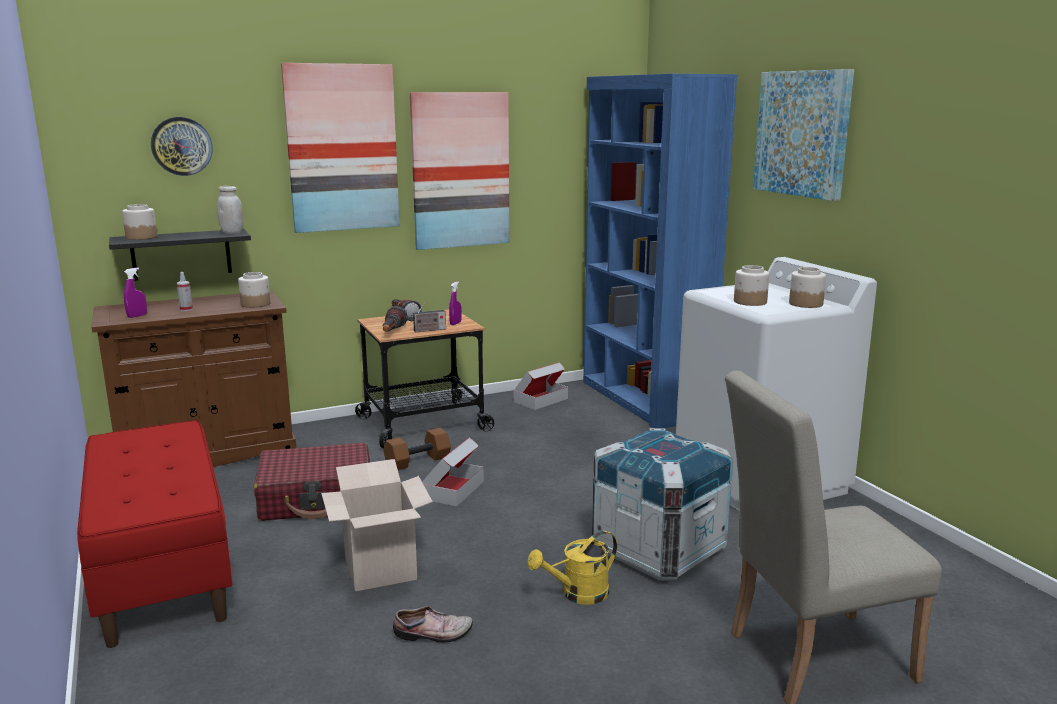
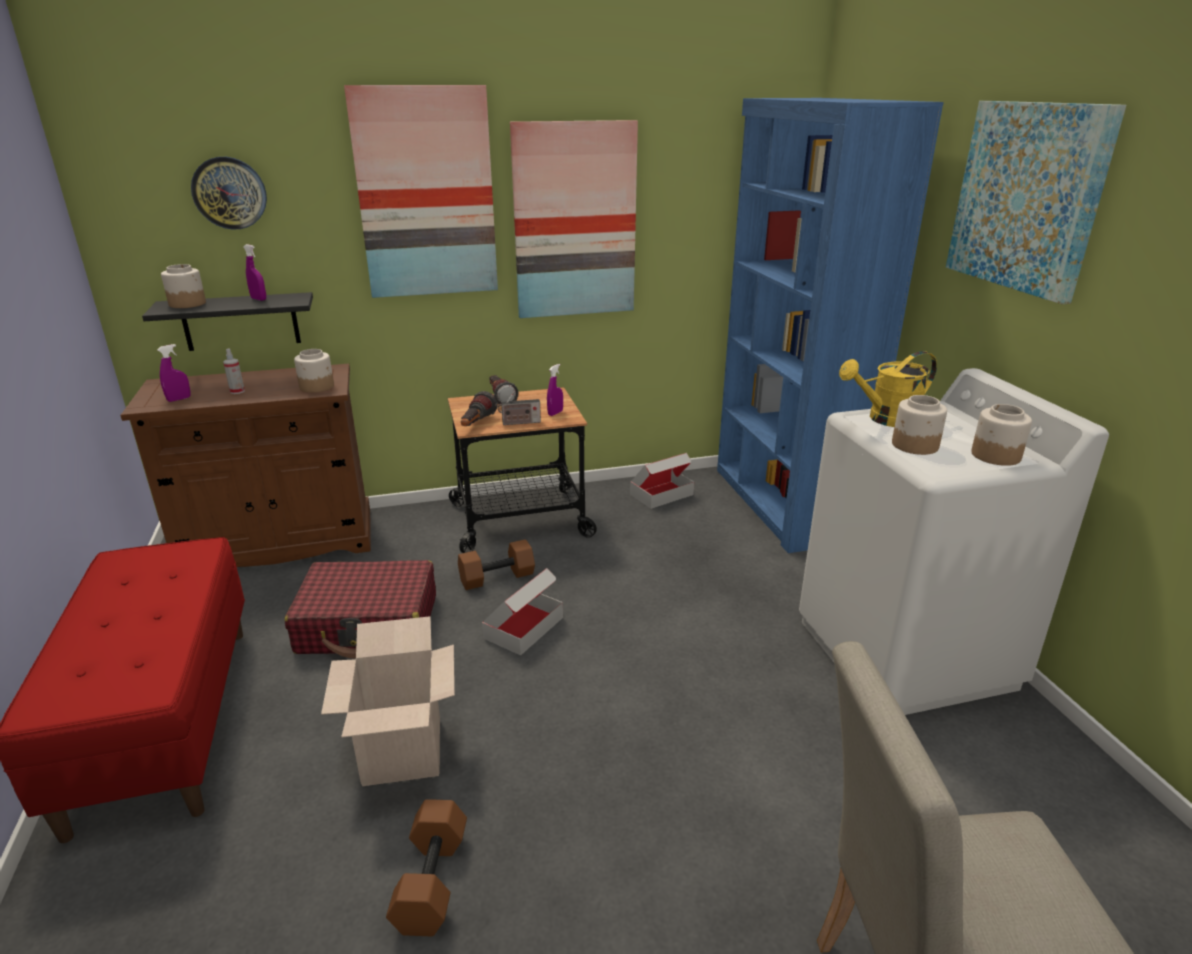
camera: 10 degrees right, 10 degrees up
white jar [217,186,243,234] -> none
shoe [393,606,473,643] -> brown dumbbell [386,799,467,936]
yellow watering can [527,531,617,605] -> yellow watering can moved to [839,351,937,427]
crate [592,428,733,580] -> none
none -> purple spray bottle [243,244,266,301]

